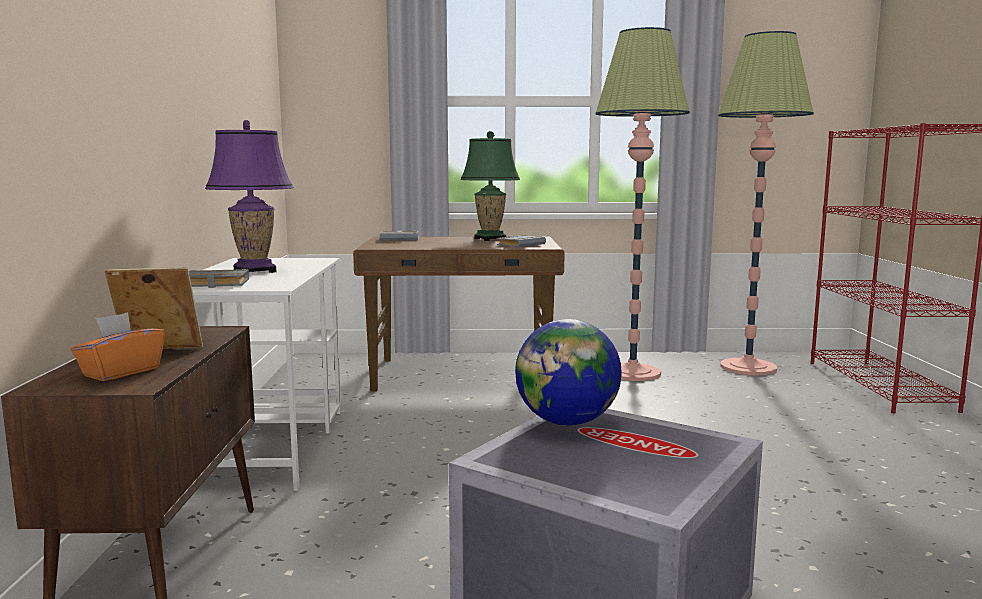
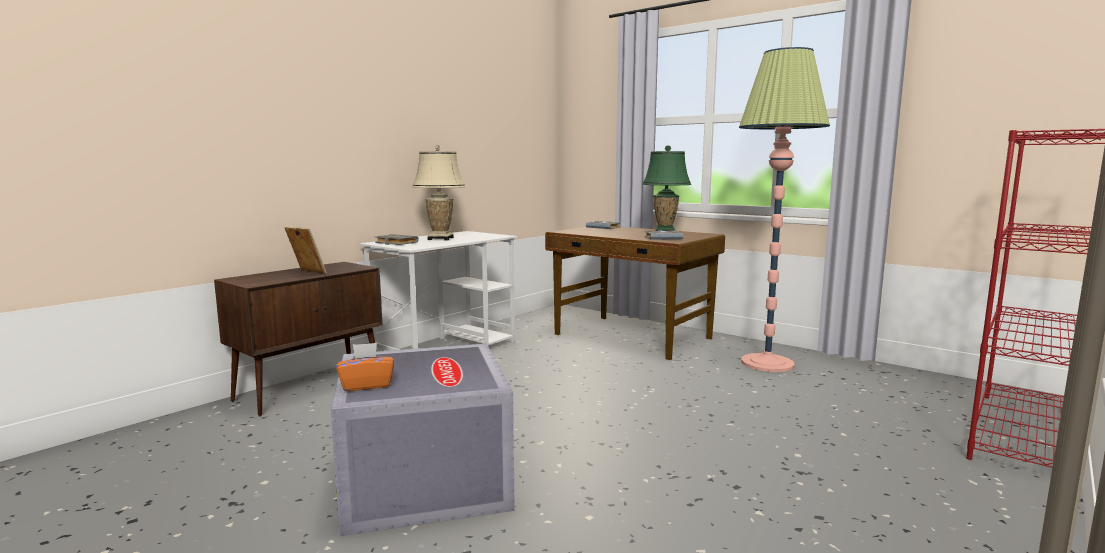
camera: 40 degrees right, 0 degrees up
orange tissue box [71,312,165,381] -> orange tissue box moved to [336,343,394,391]
purple table lamp [205,120,294,273] -> beige table lamp [412,145,465,240]
globe [515,319,622,426] -> none
floor lamp [718,31,814,375] -> none

